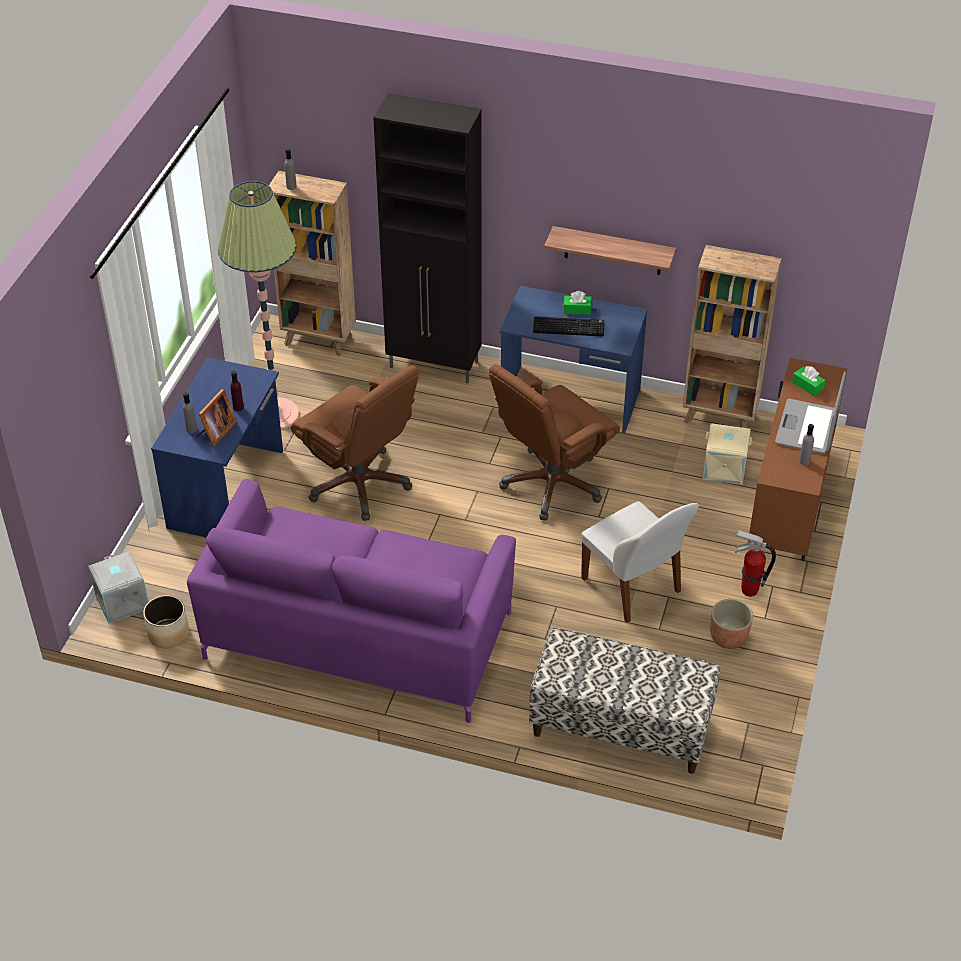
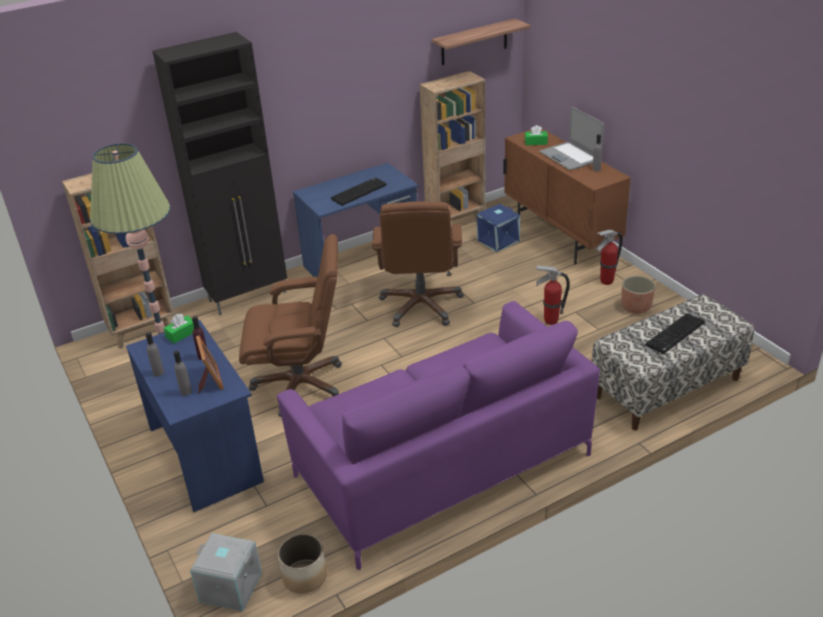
camera: 45 degrees left, 10 degrees down
grey bottle [285,148,297,190] -> grey bottle moved to [145,332,164,376]
shelf [544,226,676,275] -> shelf moved to [432,18,531,65]
green tissue box [564,291,592,315] -> green tissue box moved to [164,314,194,343]
white chair [581,501,699,623] -> fire extinguisher [536,265,570,325]
beige storage box [703,423,752,485] -> blue storage box [477,204,520,252]
none -> keyboard [645,313,705,354]

